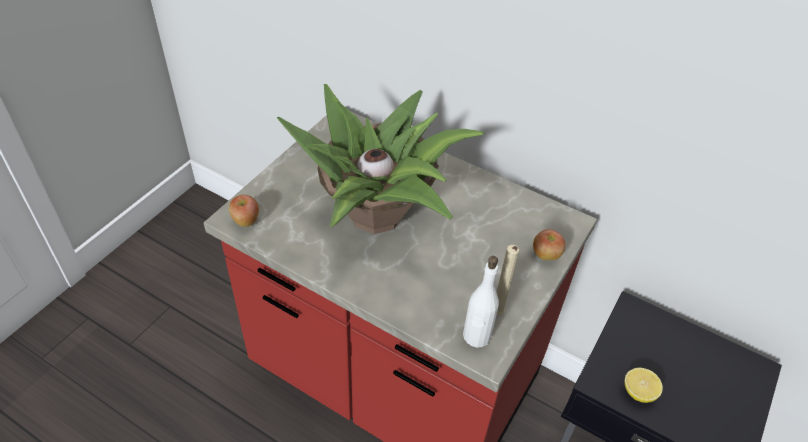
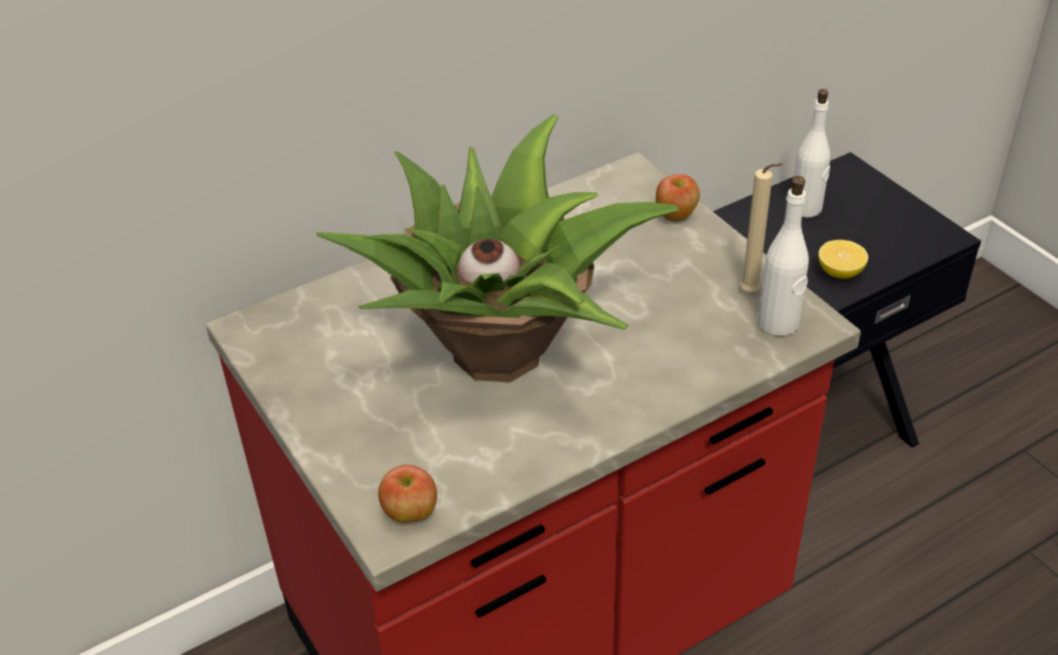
camera: 60 degrees left, 5 degrees down
none -> white bottle [794,89,831,218]

